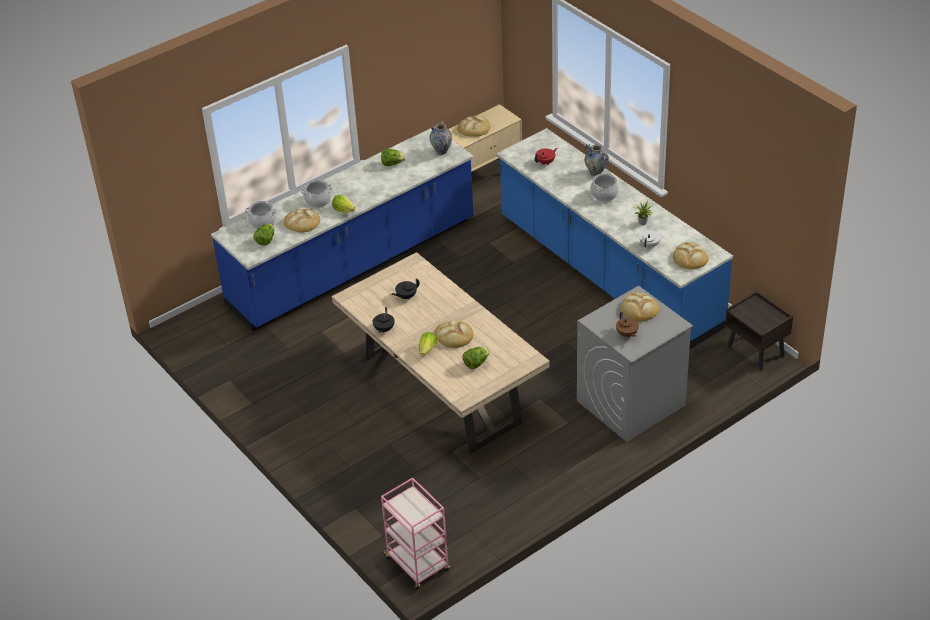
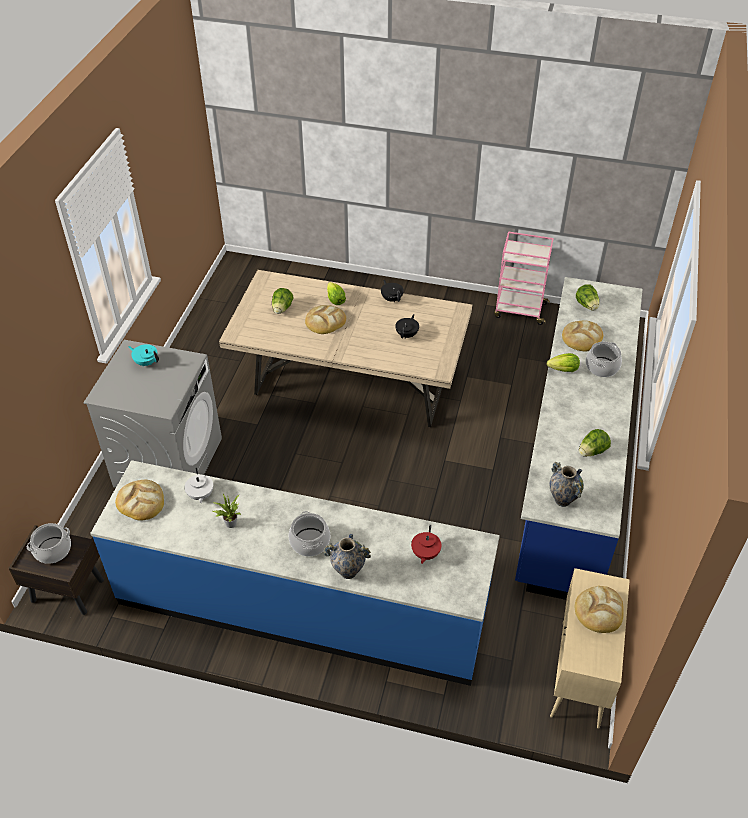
camera: 140 degrees right, 5 degrees up
cooking pot [245,201,277,229] -> cooking pot moved to [27,523,71,564]
pink cart [381,478,450,590] -> pink cart moved to [494,231,554,325]
brown teapot [616,312,639,338] -> turquoise teapot [128,344,159,366]
bread [622,292,659,321] -> none

